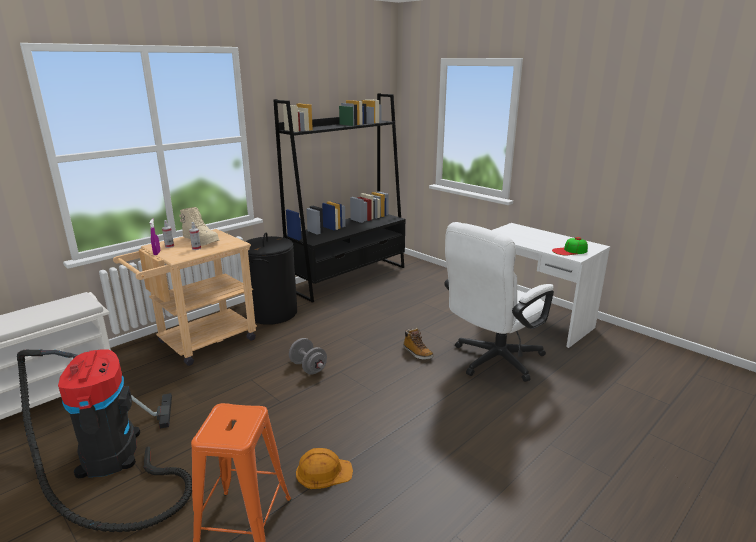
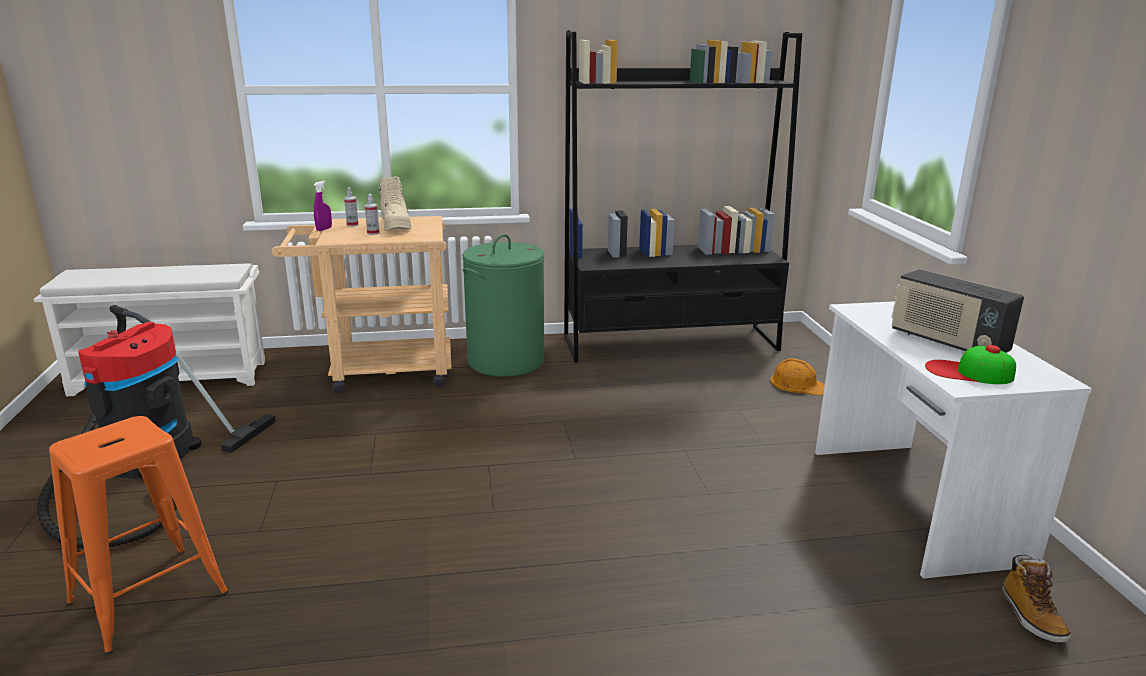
camera: 35 degrees right, 0 degrees up
black laundry basket [245,233,297,325] -> green laundry basket [462,234,544,377]
grey dumbbell [289,338,327,375] -> none
orange hard hat [296,448,353,489] -> orange hard hat moved to [770,358,825,395]
boot [403,328,434,360] -> boot moved to [1002,555,1071,643]
white office chair [444,222,554,382] -> none
none -> radio [891,269,1024,353]

